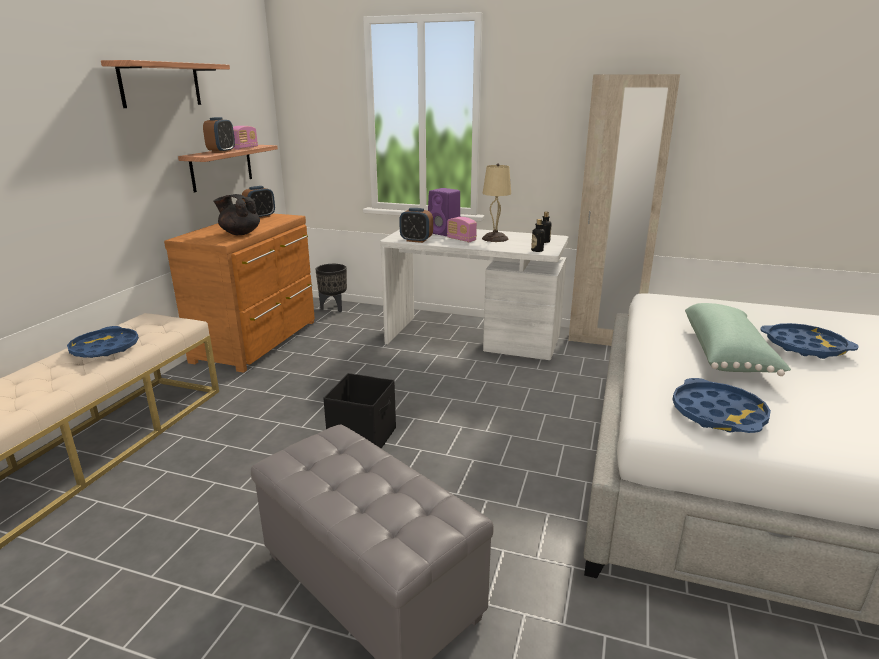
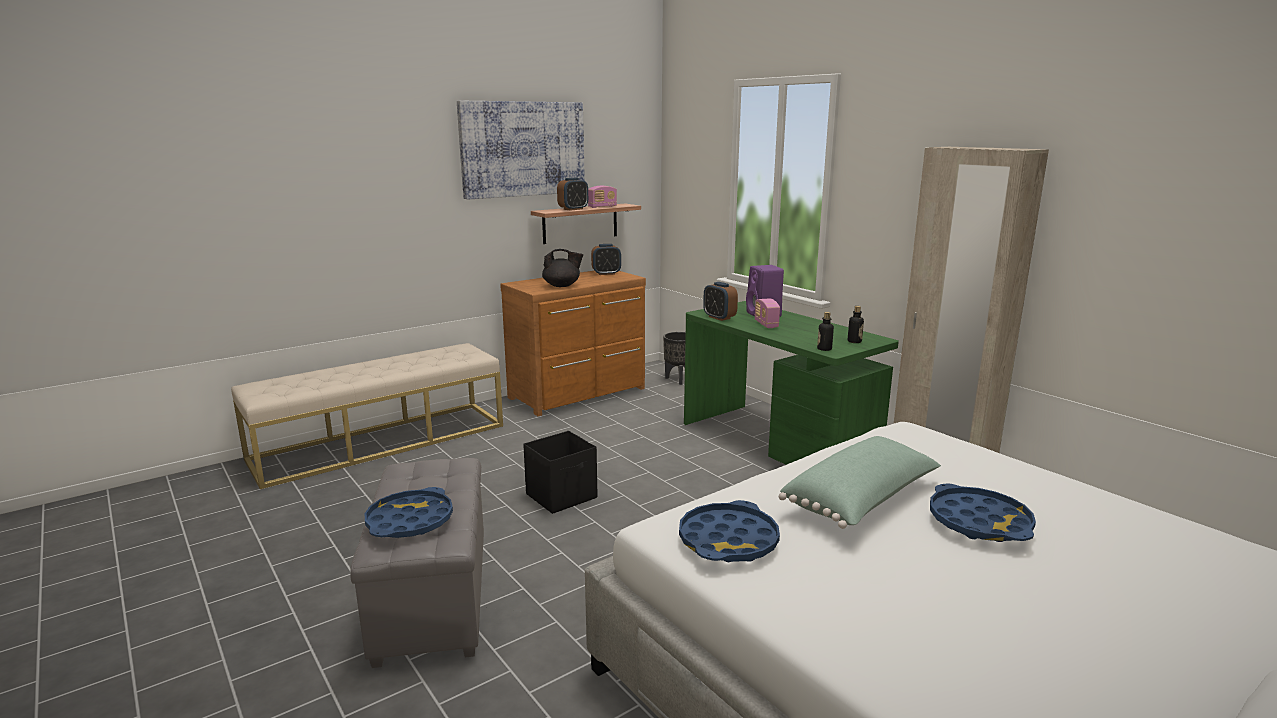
camera: 35 degrees right, 5 degrees down
blue tray [67,326,139,358] -> blue tray moved to [365,487,453,538]
shelf [101,60,230,108] -> picture [457,101,585,199]
black teapot [213,194,260,235] -> black teapot turned 120 degrees clockwise [542,249,583,287]
white desk [380,229,568,360] -> green desk [684,301,899,465]
beige table lamp [482,163,511,242] -> none

